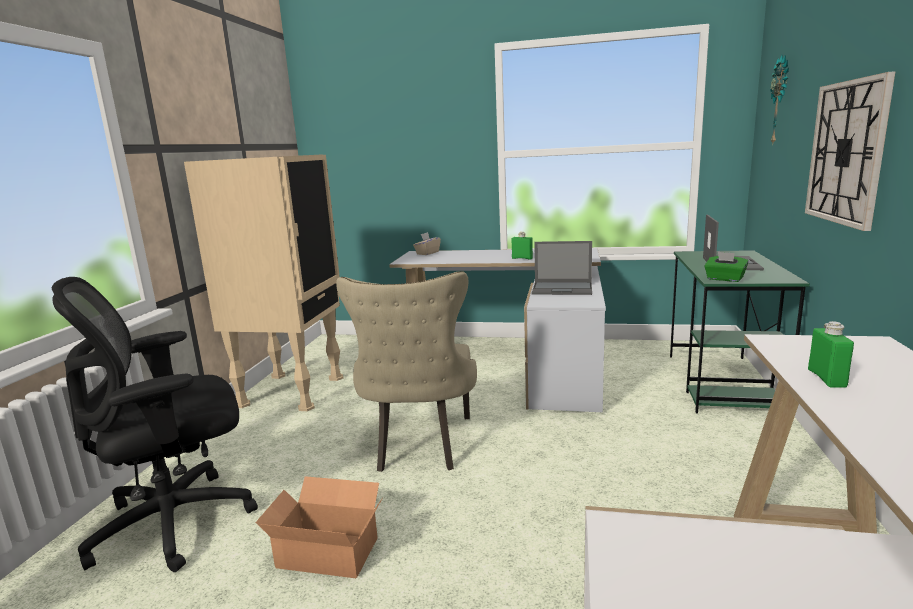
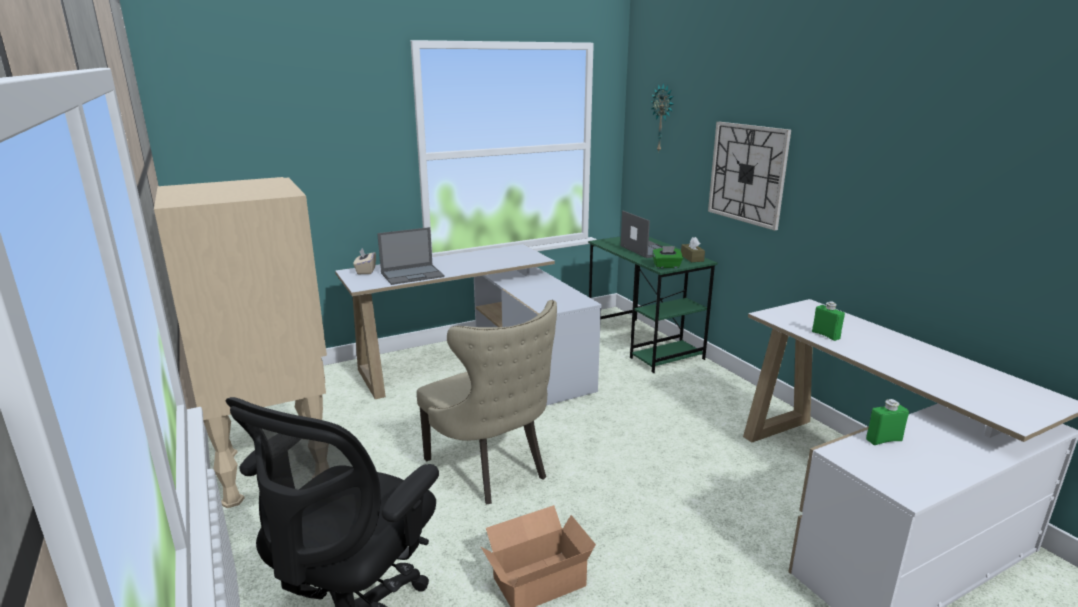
camera: 40 degrees left, 5 degrees up
green bottle [511,232,533,260] -> green bottle moved to [866,399,909,445]
laptop [532,241,592,295] -> laptop moved to [377,227,445,285]
none -> brown tissue box [681,237,705,262]

